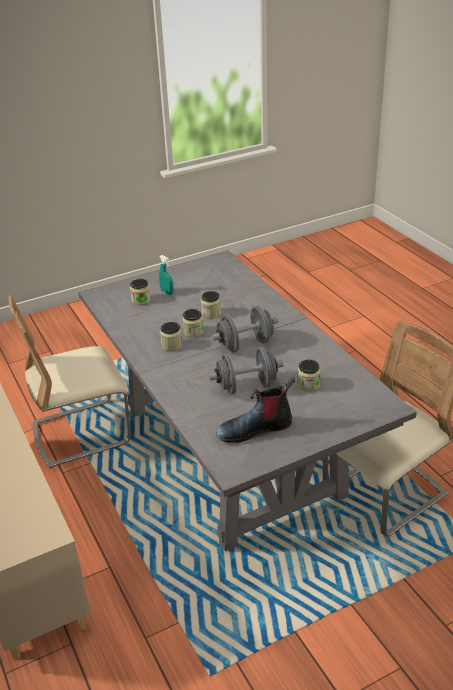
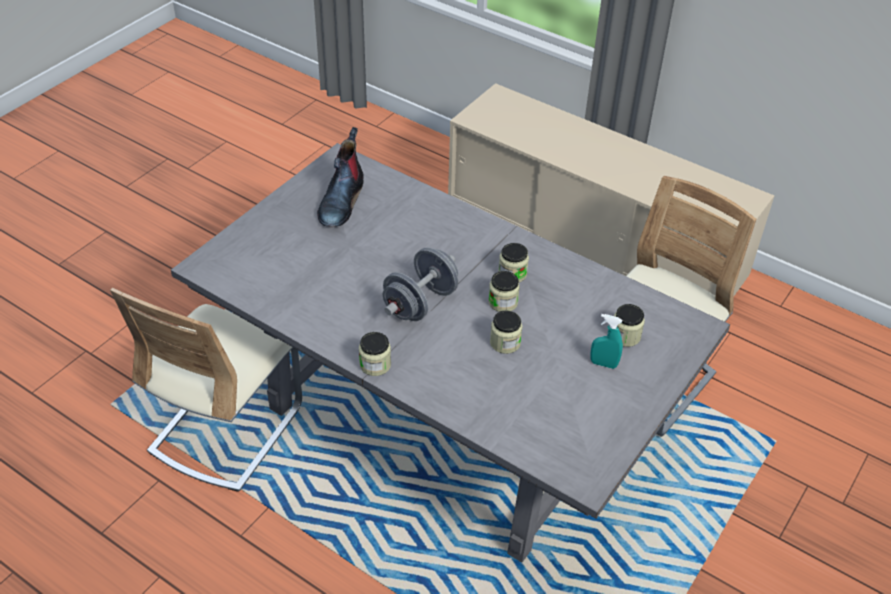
camera: 150 degrees right, 10 degrees up
grey dumbbell [208,347,284,394] -> none
boot [216,377,295,443] -> boot turned 150 degrees clockwise [317,127,364,227]
jar [297,360,321,392] -> jar moved to [359,332,391,376]

